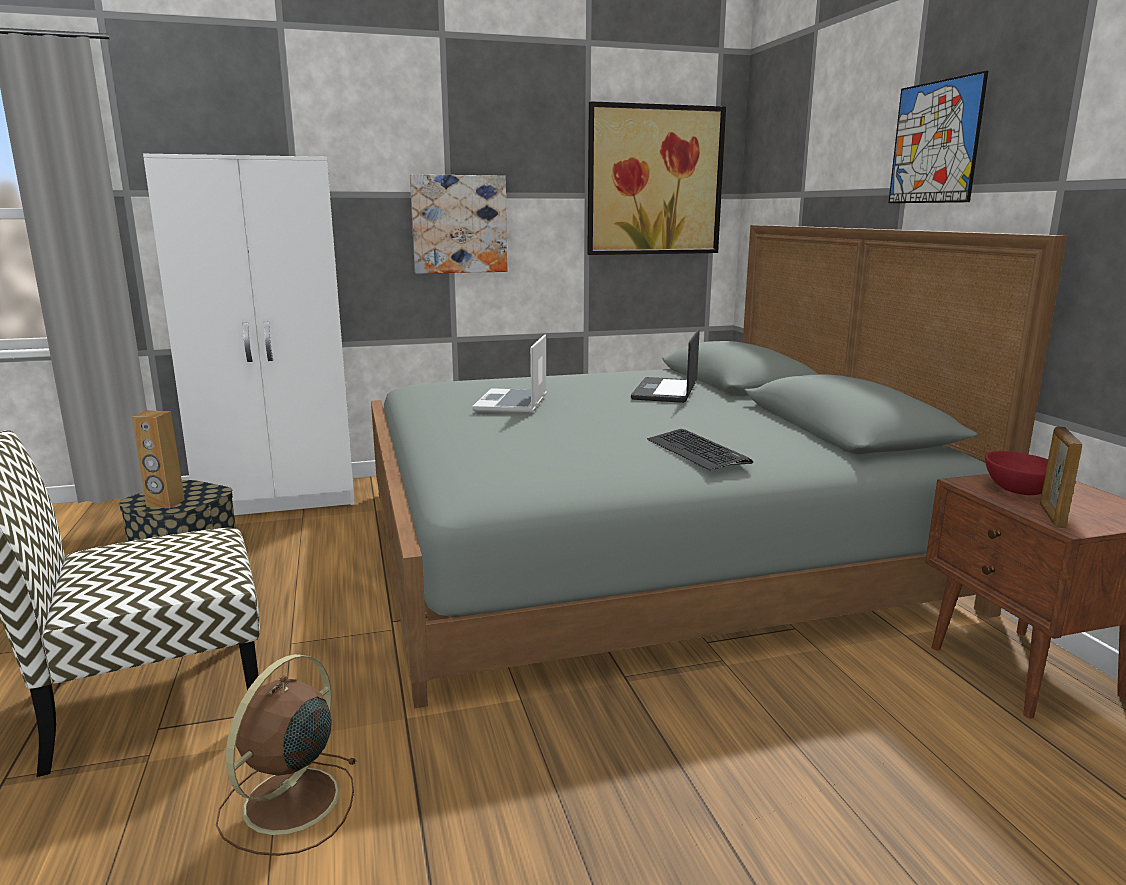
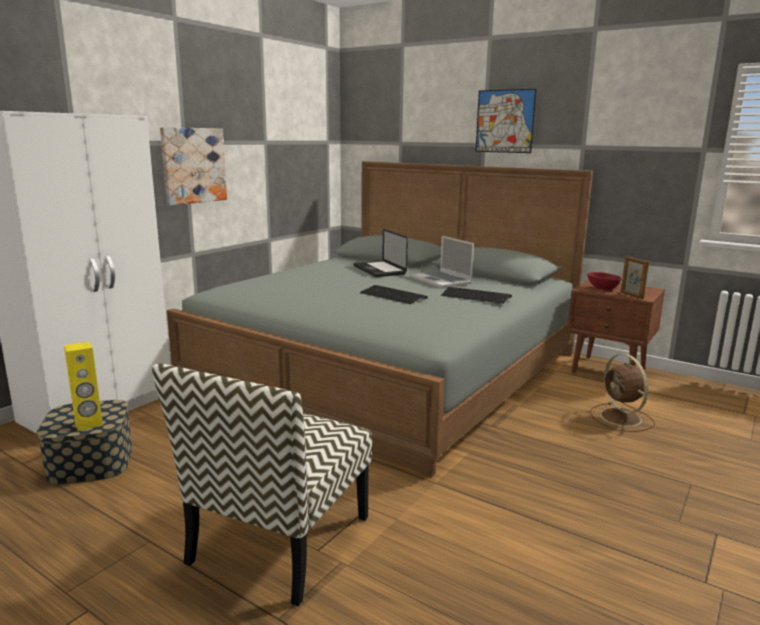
camera: 40 degrees left, 0 degrees up
brown speaker [132,410,185,508] -> yellow speaker [64,342,103,431]
brown fan [216,654,357,856] -> brown fan moved to [590,354,655,432]
laptop [472,335,547,413] -> laptop moved to [412,236,474,288]
picture [587,101,726,255] -> none
none -> keyboard [360,285,428,304]

